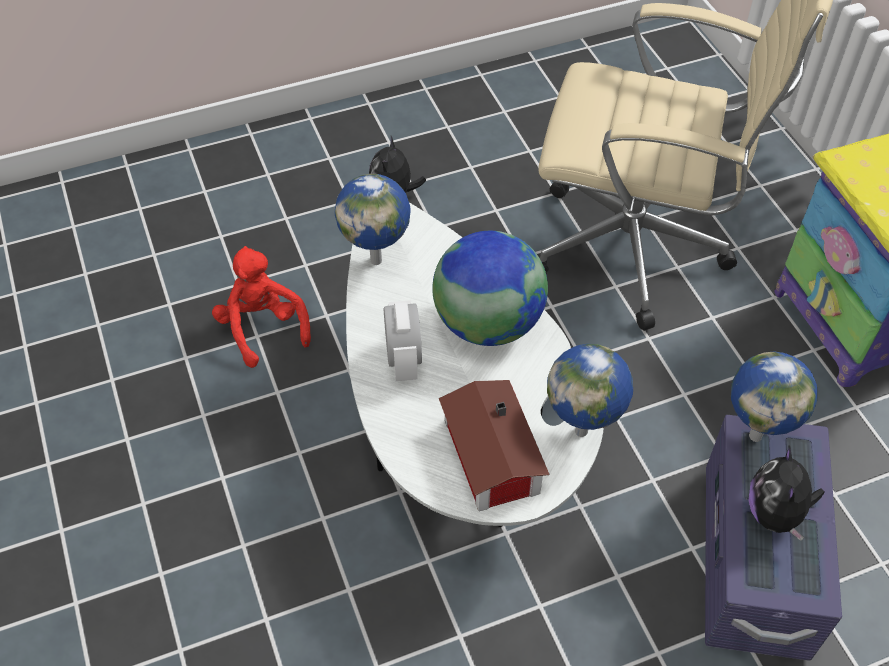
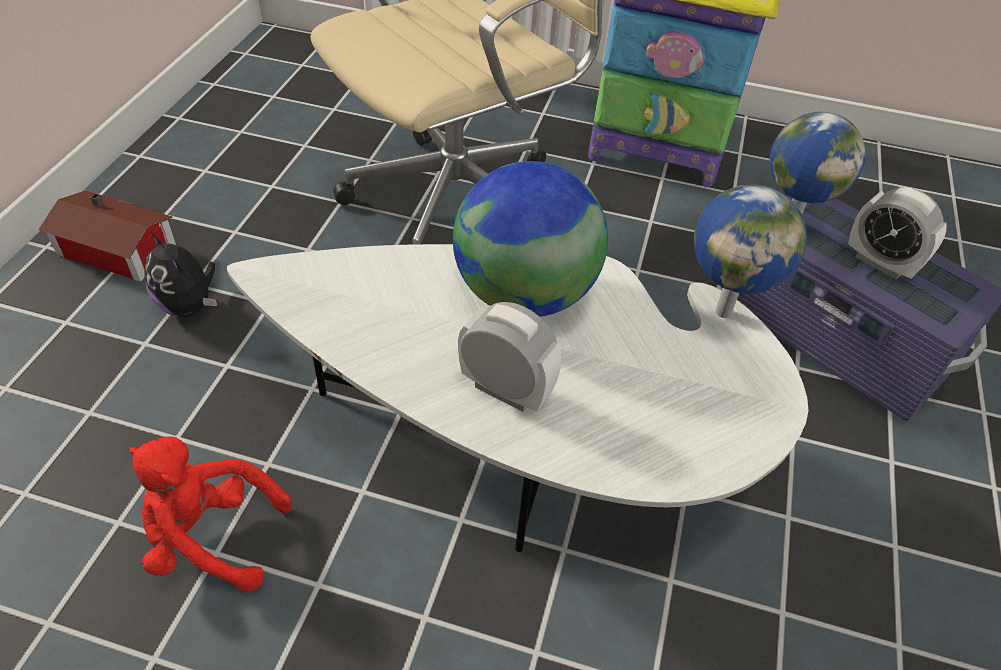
camera: 55 degrees left, 5 degrees down
globe [335,174,411,265] -> none
toy house [439,380,550,511] -> toy house moved to [38,190,176,282]
plush toy [748,445,825,541] -> alarm clock [848,187,947,280]

